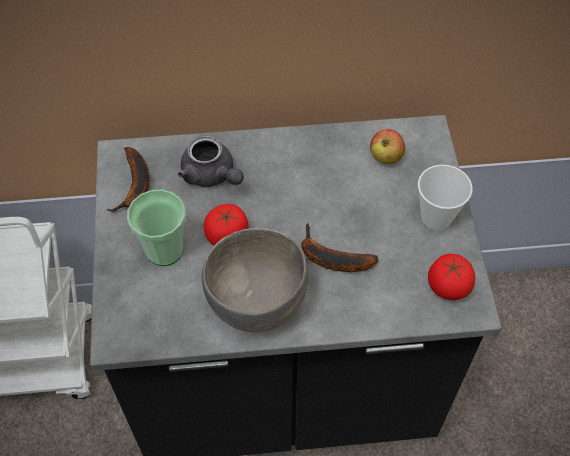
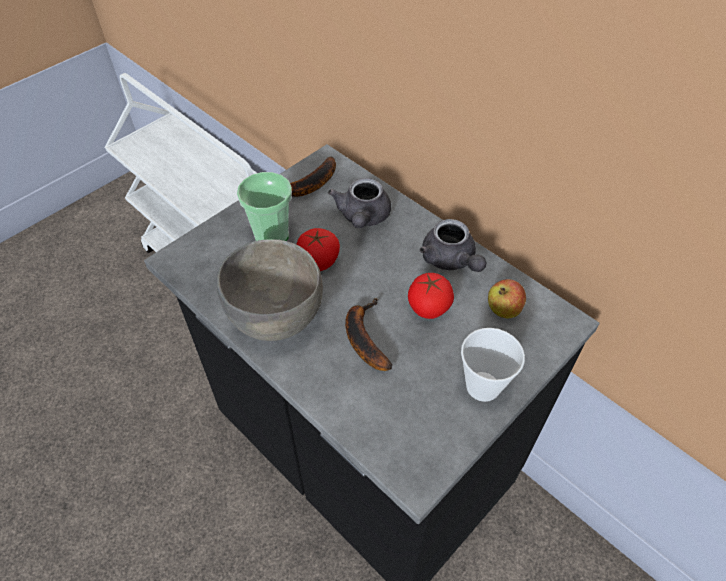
camera: 50 degrees right, 5 degrees down
tomato [428,254,475,300] -> tomato moved to [408,273,454,319]
none -> grey teapot [420,219,486,272]

